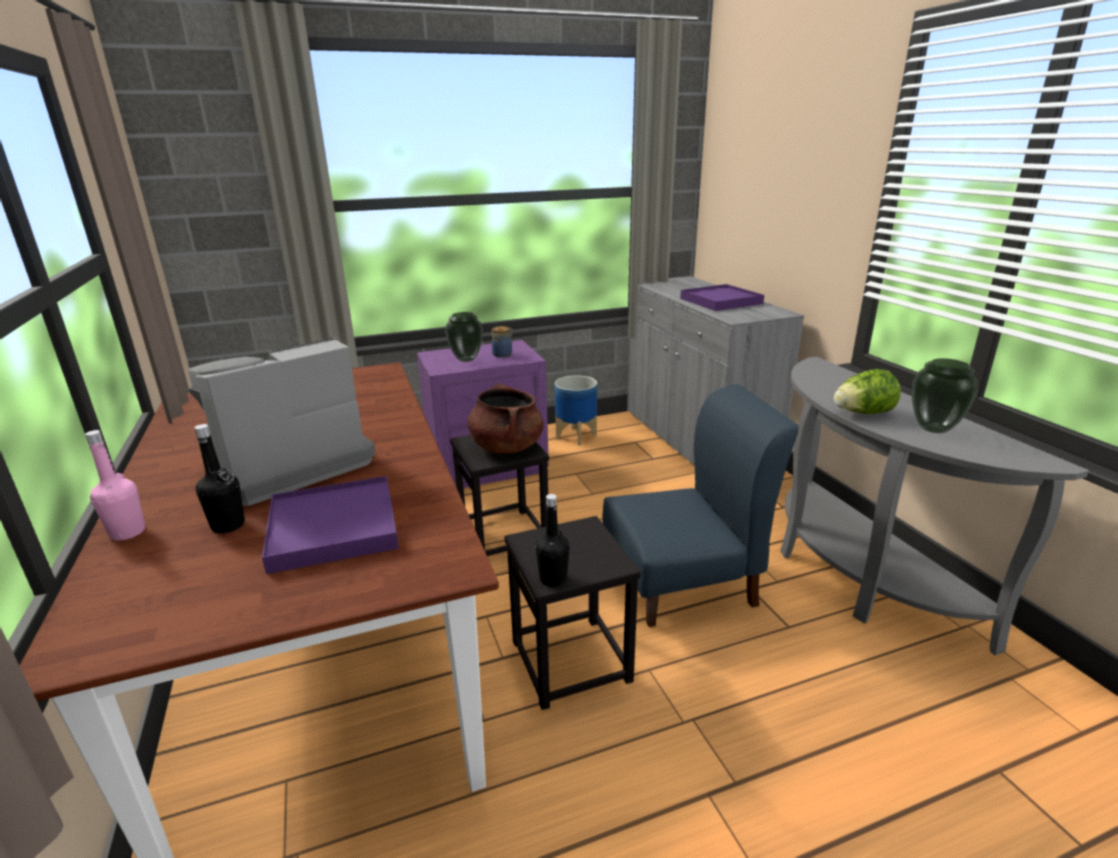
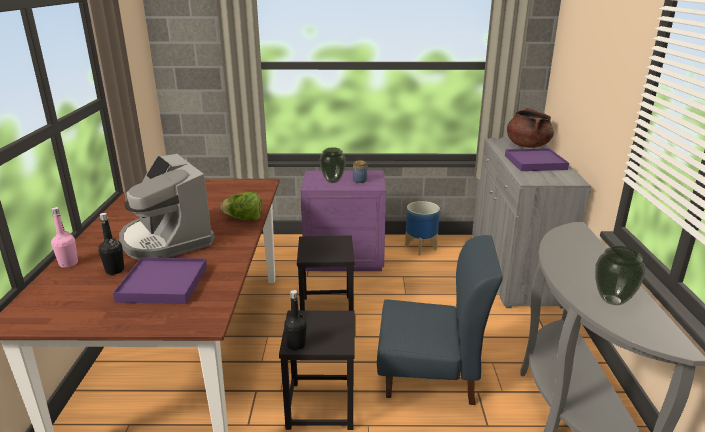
camera: 20 degrees right, 0 degrees up
coffee machine [188,337,376,506] -> coffee machine turned 105 degrees counterclockwise [119,154,215,260]
brown cooking pot [468,383,544,453] -> brown cooking pot moved to [507,108,554,148]
lettuce [834,369,901,414] -> lettuce moved to [221,192,262,220]

